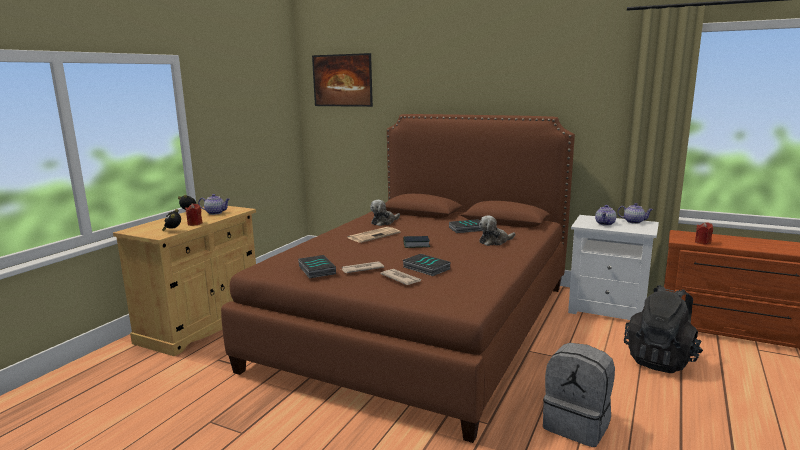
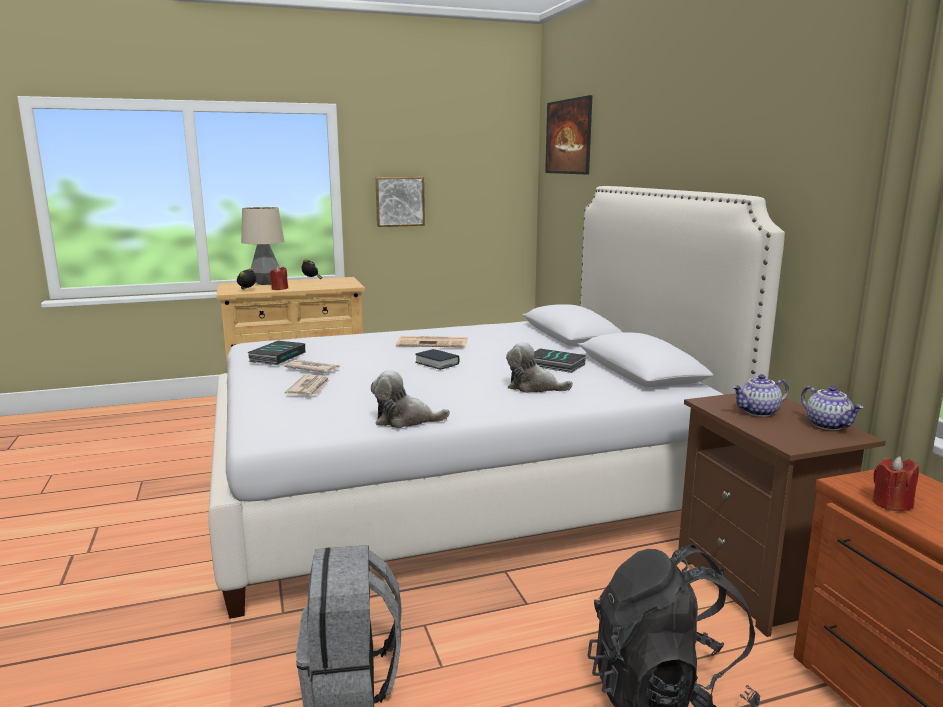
camera: 45 degrees right, 0 degrees up
teapot [198,194,230,215] -> none
brown bed [221,114,575,443] -> white bed [208,186,785,619]
plush toy [370,200,400,226] -> plush toy moved to [371,370,450,428]
book [403,254,450,276] -> none
white nightstand [568,215,659,320] -> brown nightstand [678,393,886,637]
none -> table lamp [241,207,284,285]
none -> picture [375,177,425,227]

